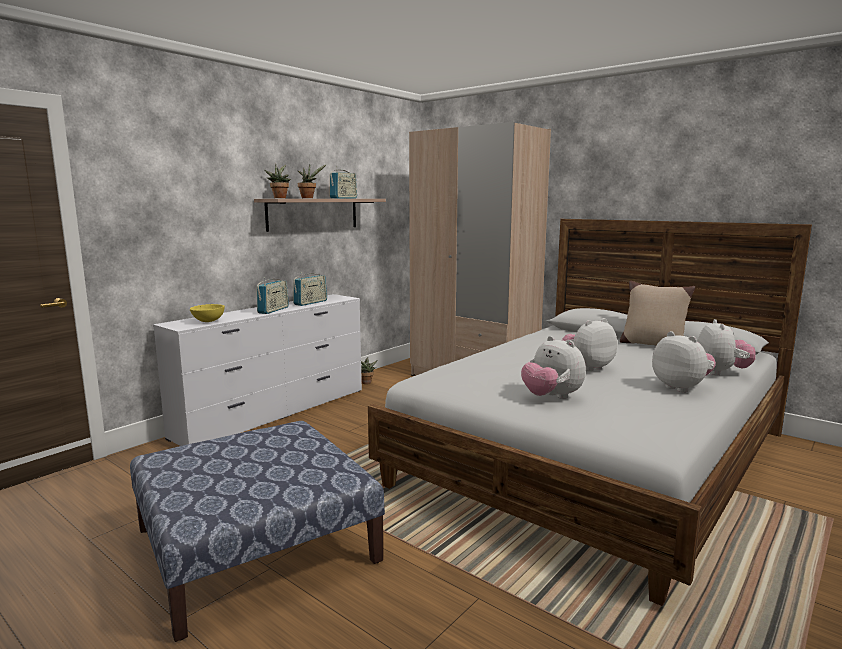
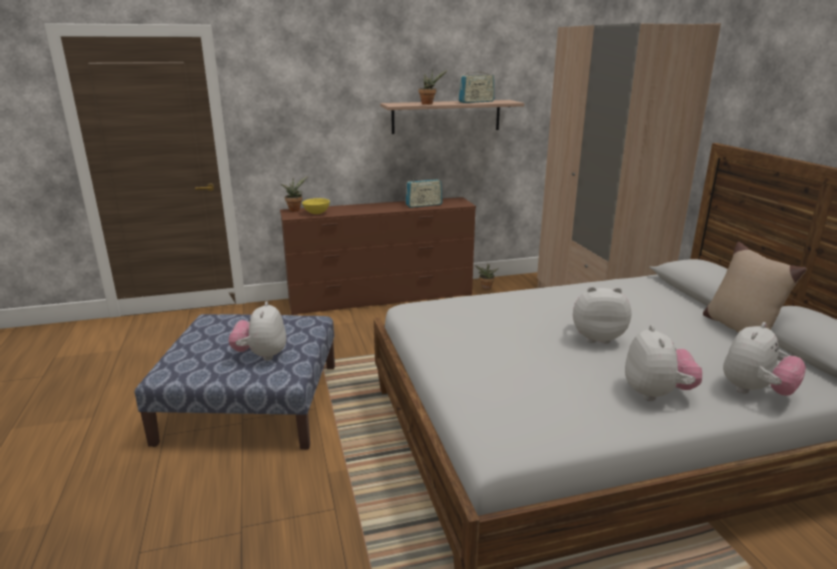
camera: 35 degrees right, 10 degrees up
white dresser [153,294,362,446] -> brown dresser [280,197,476,315]
radio [257,277,289,314] -> none
potted plant [264,164,291,198] -> potted plant moved to [281,176,308,212]
plush toy [521,336,586,399] -> plush toy moved to [228,301,286,361]

